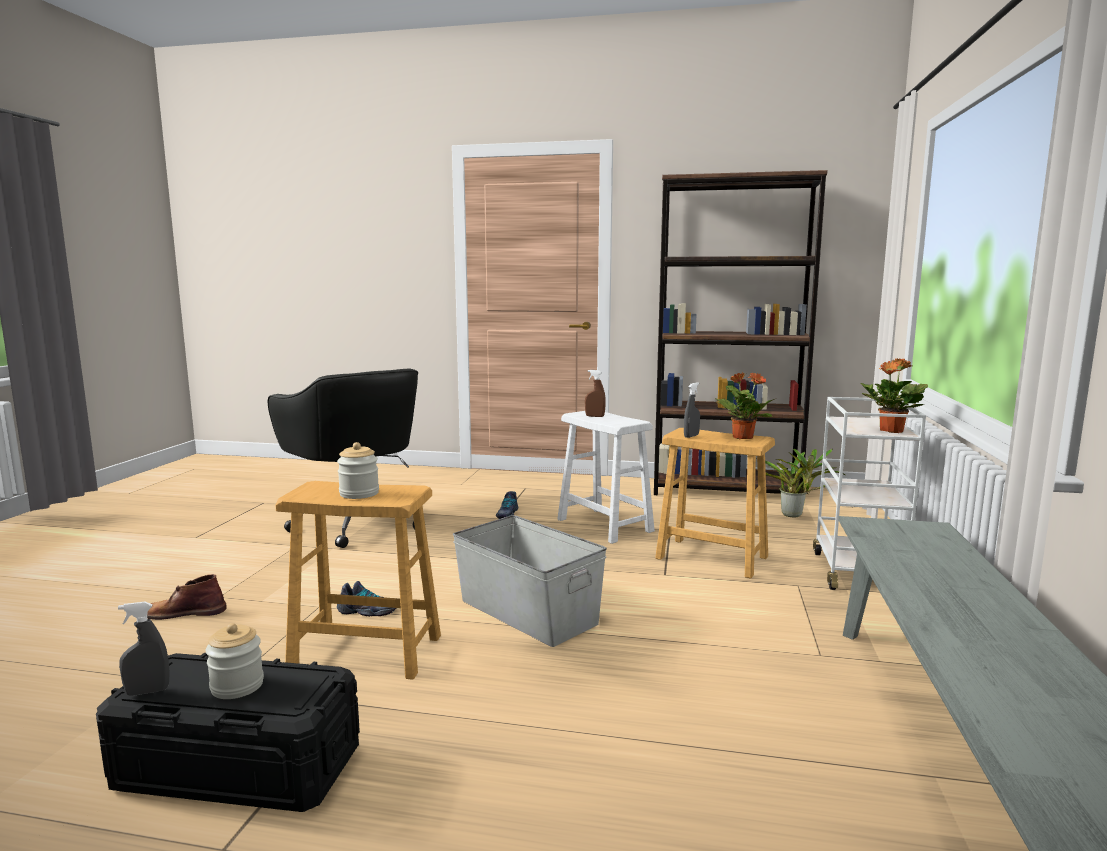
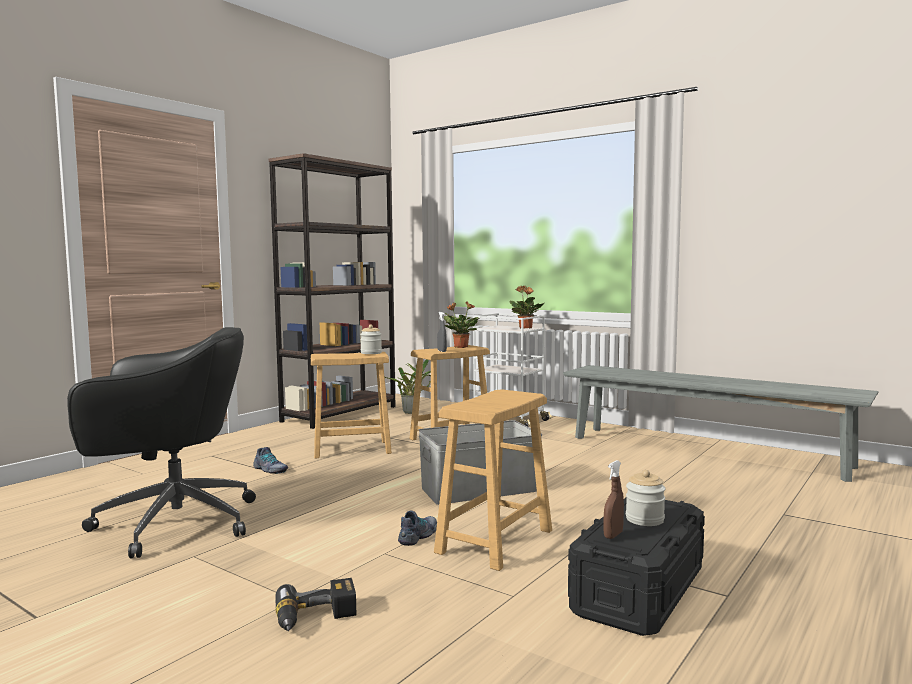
camera: 65 degrees left, 5 degrees down
grey spray bottle [118,602,170,696] -> none
brown boot [147,574,227,620] -> power drill [275,578,356,631]
jar [337,442,379,499] -> jar moved to [360,325,382,354]
white stool [557,411,655,544] -> brown stool [311,352,392,459]
brown spray bottle [585,370,606,417] -> brown spray bottle moved to [604,460,624,539]

